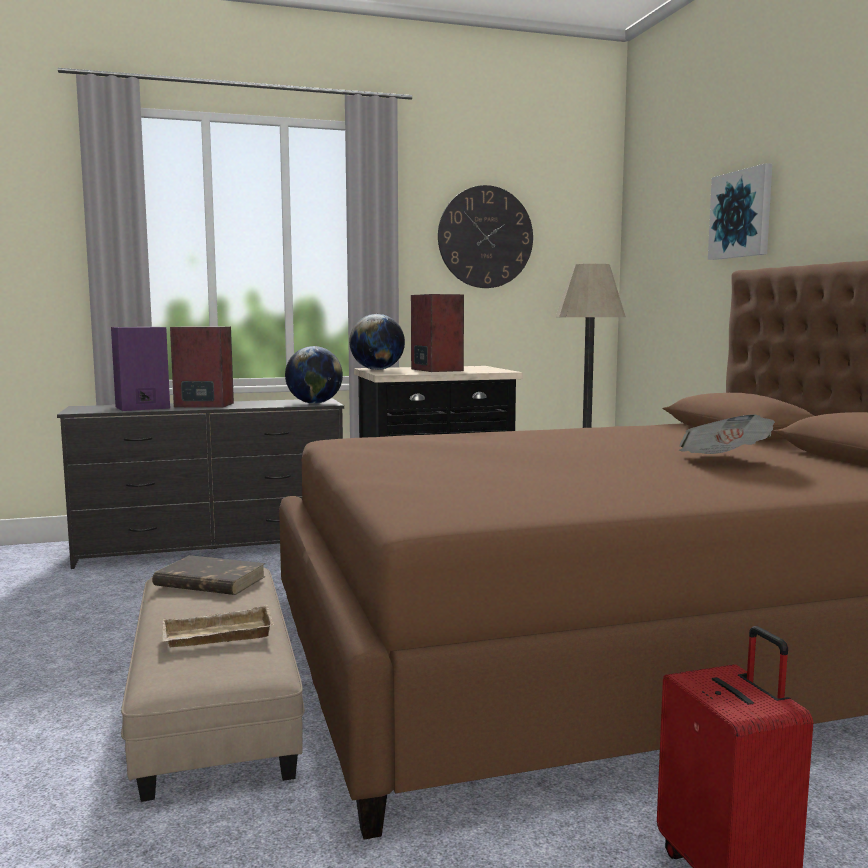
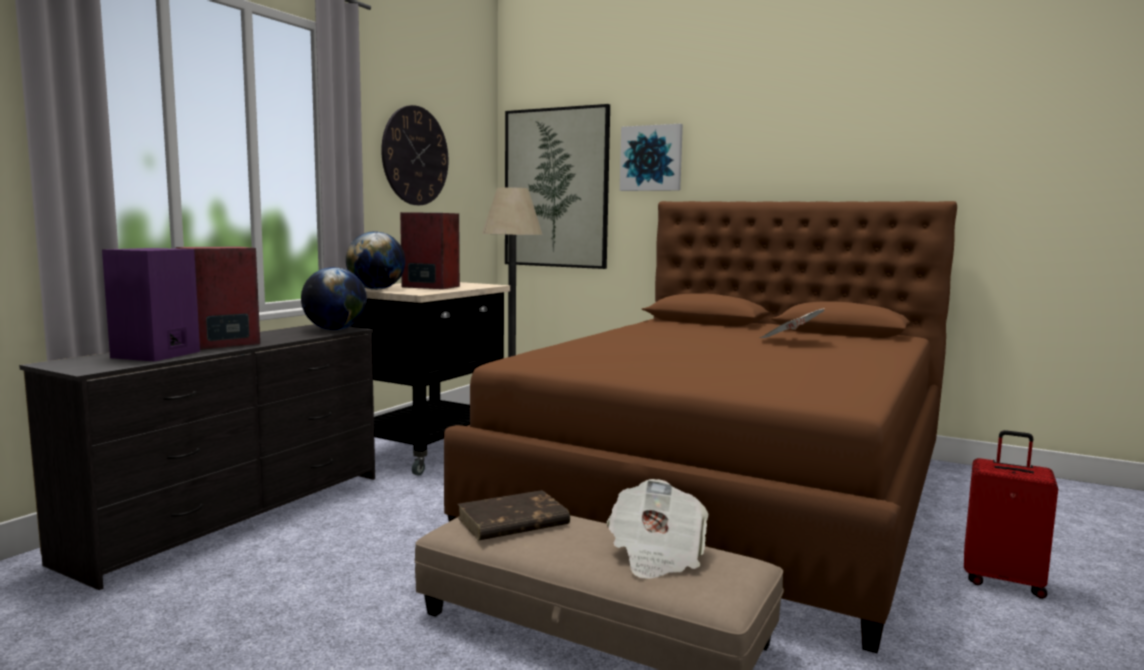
camera: 45 degrees left, 0 degrees up
beige tray [162,605,274,648] -> newspaper [607,479,709,579]
none -> picture [505,104,610,269]

